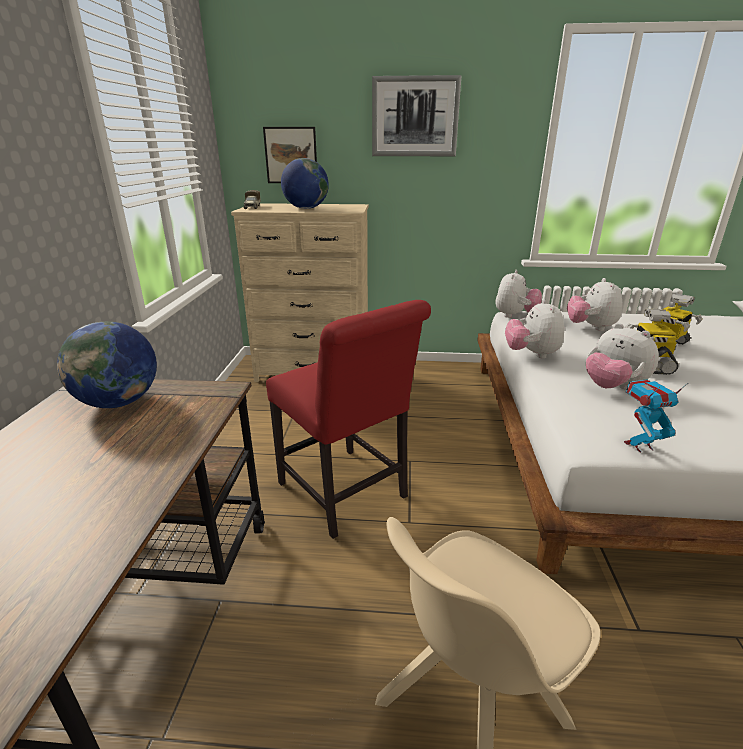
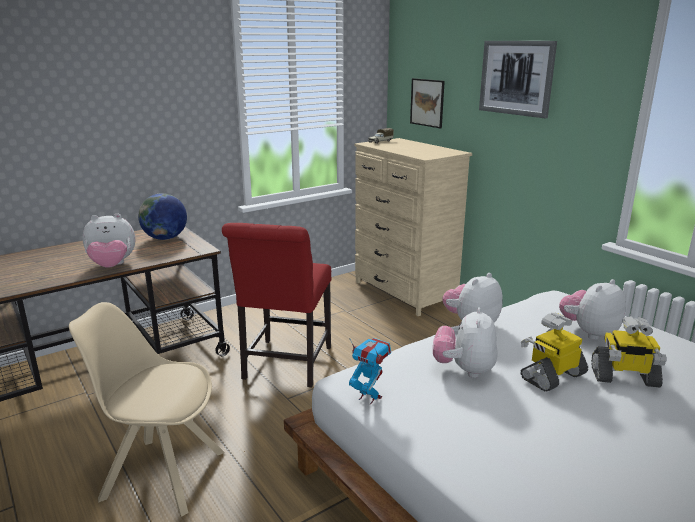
camera: 50 degrees right, 5 degrees down
globe [281,158,329,209] -> none
plush toy [496,270,542,318] -> plush toy moved to [82,213,135,268]

